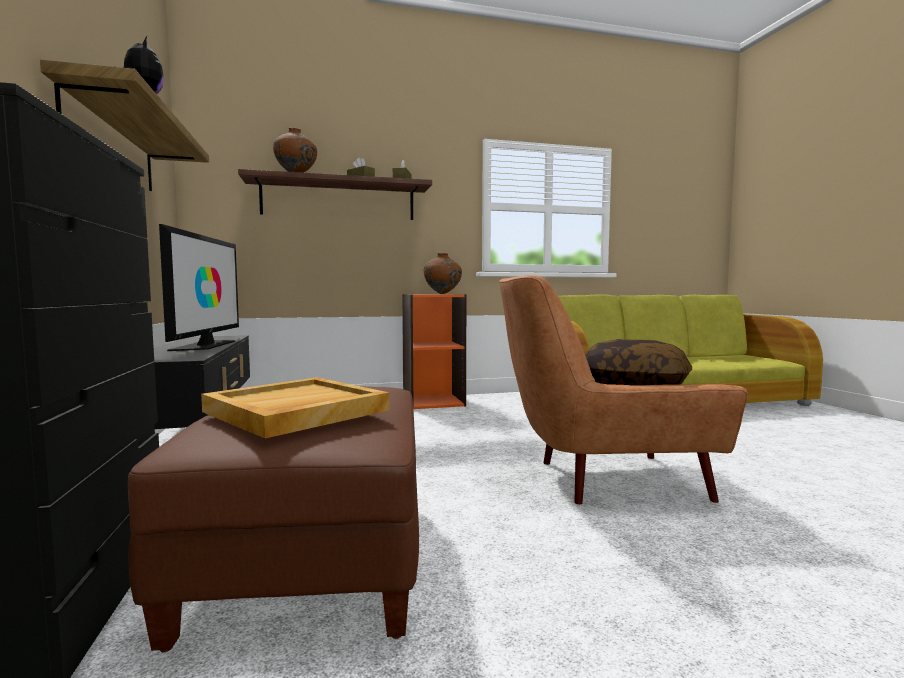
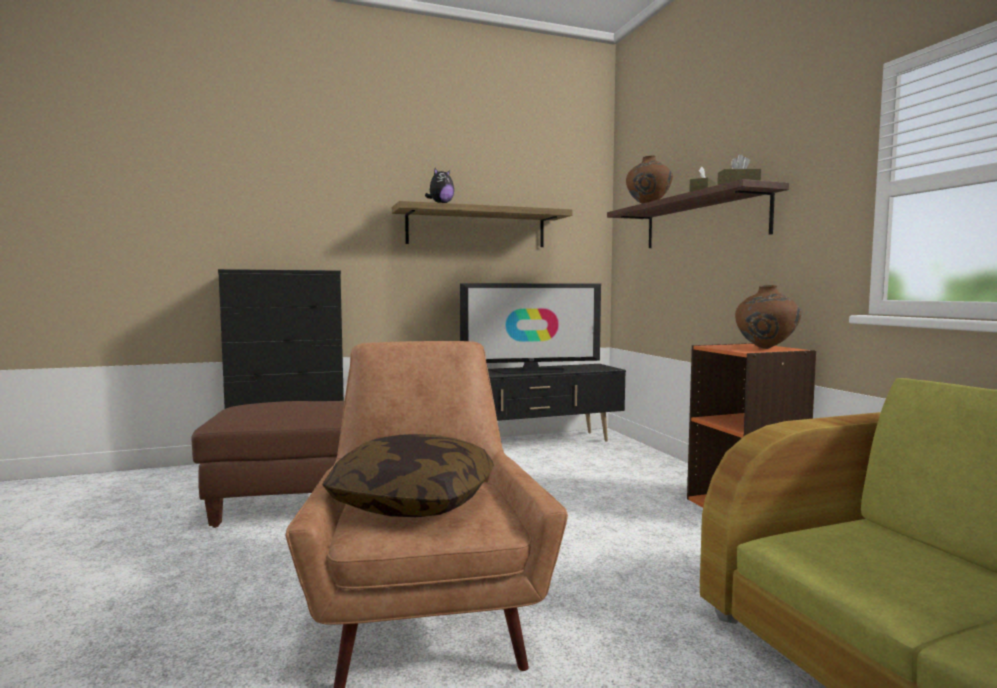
camera: 85 degrees right, 0 degrees up
beige tray [201,377,389,438] -> none

